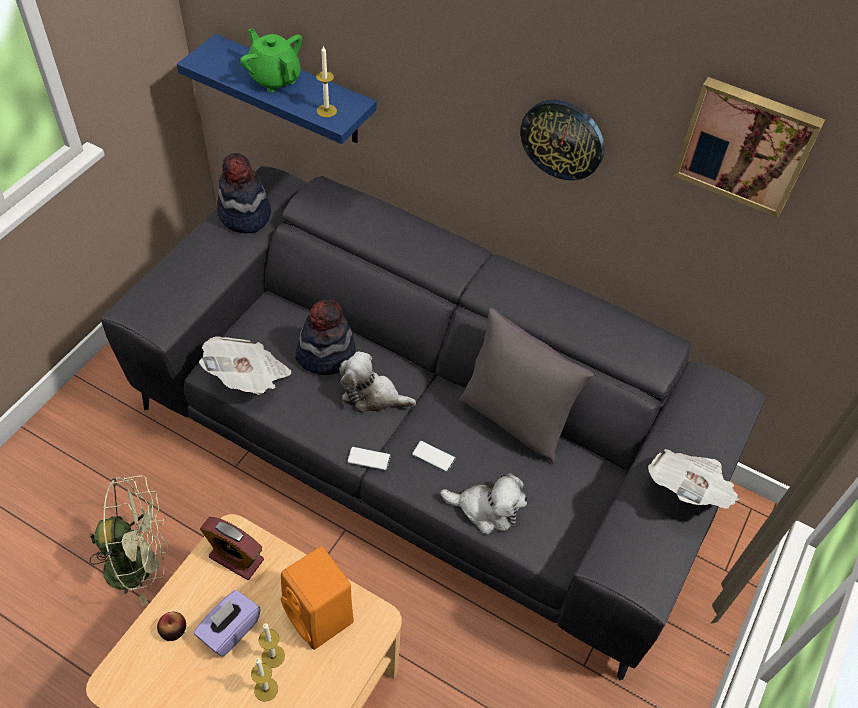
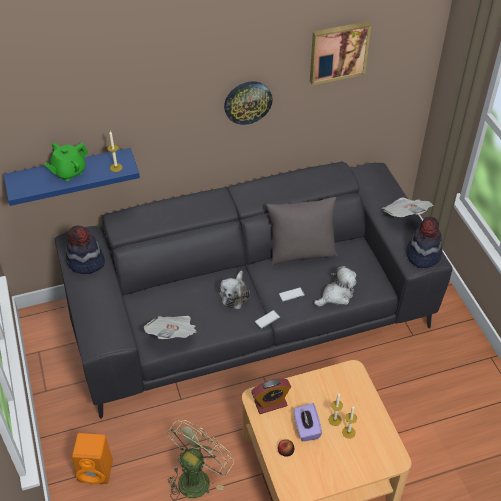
camera: 45 degrees left, 5 degrees down
green teapot [240,28,302,92] -> green teapot turned 45 degrees counterclockwise [44,143,88,181]
orange speaker [281,546,354,650] -> orange speaker moved to [72,433,113,484]
hat [295,300,356,375] -> hat moved to [406,217,442,268]
plush toy [339,351,416,413] -> plush toy turned 45 degrees counterclockwise [219,270,250,309]

